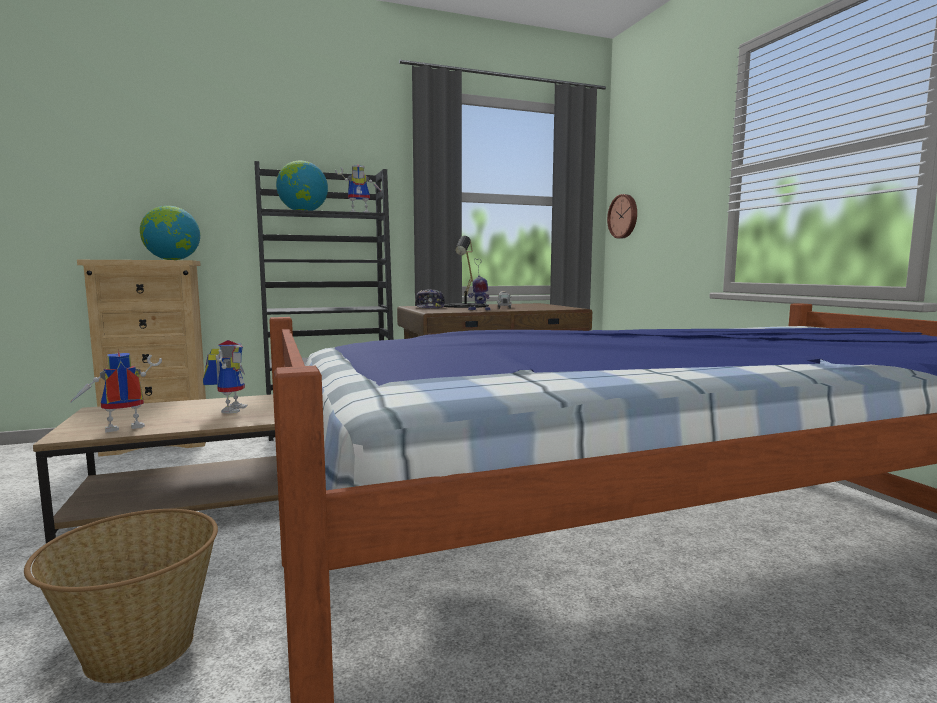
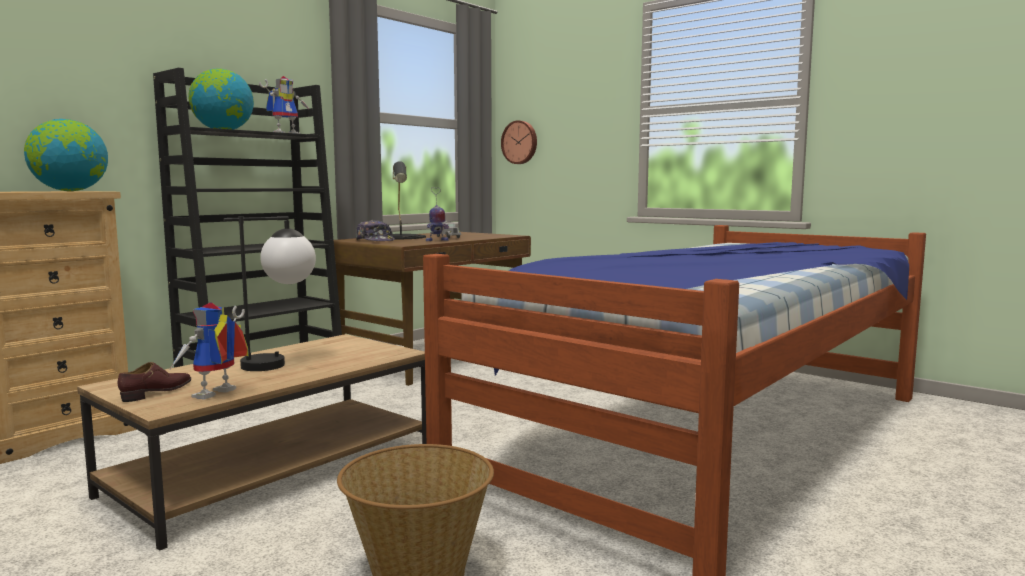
camera: 30 degrees left, 0 degrees up
toy robot [203,340,247,414] -> table lamp [224,216,316,371]
none -> brown shoe [118,362,191,402]

